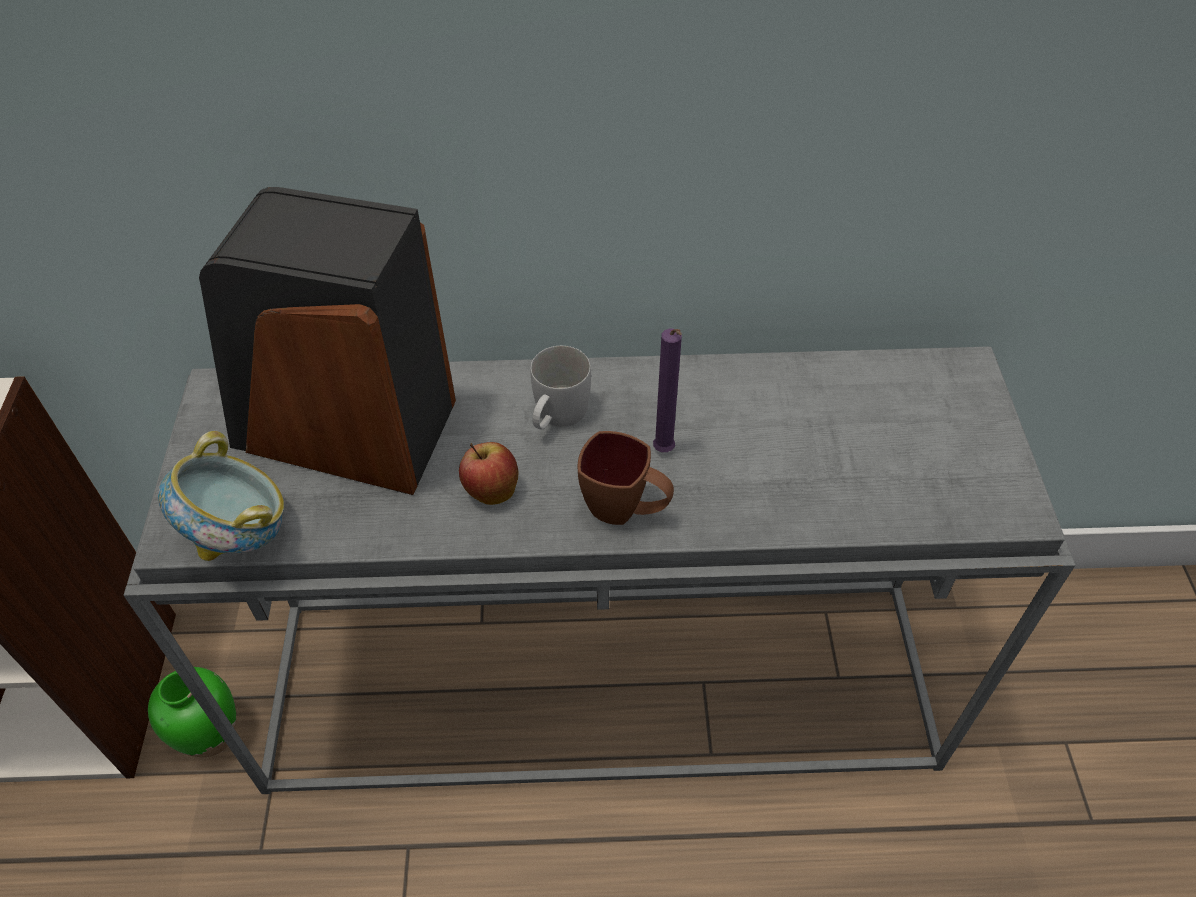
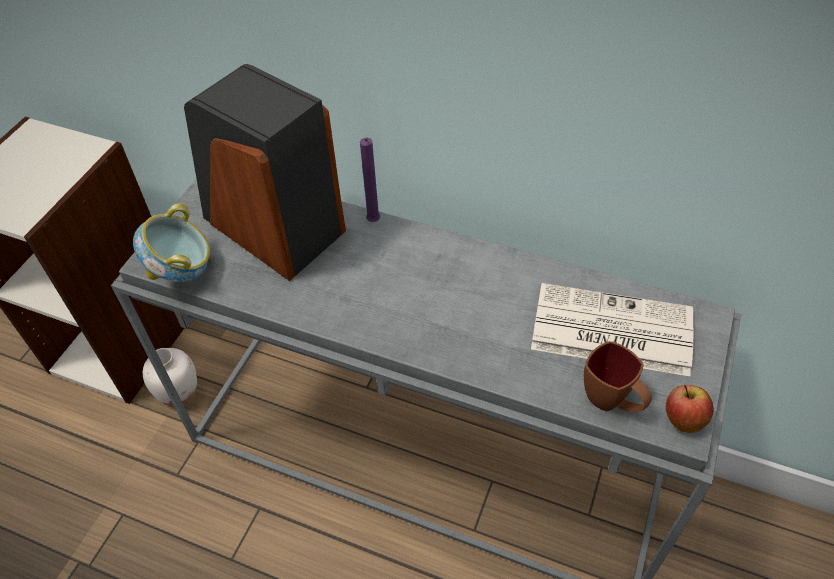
camera: 25 degrees right, 0 degrees up
green vase [148,667,236,757] -> white vase [143,348,197,408]
apple [459,442,518,505] -> apple moved to [666,385,714,433]
white mug [530,346,591,430] -> none
brown mug [578,431,674,525] -> brown mug moved to [584,341,652,412]
purple candle [653,329,682,452] -> purple candle moved to [360,138,380,222]
none -> newspaper [531,283,693,376]

